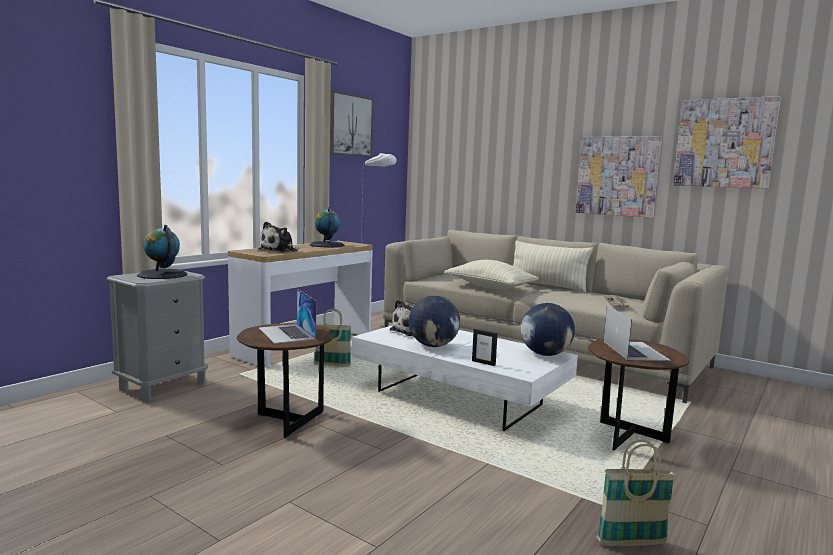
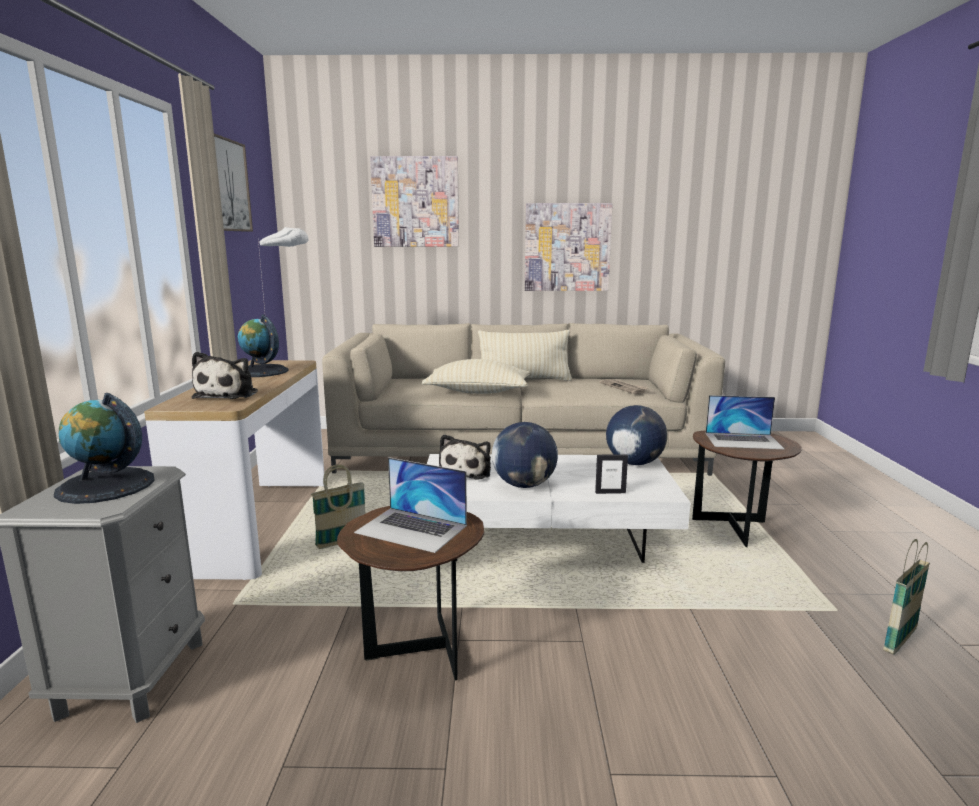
camera: 35 degrees left, 5 degrees up
laptop [604,305,671,361] -> laptop turned 135 degrees clockwise [706,395,784,449]
picture [673,96,781,189] -> picture moved to [370,156,459,247]

